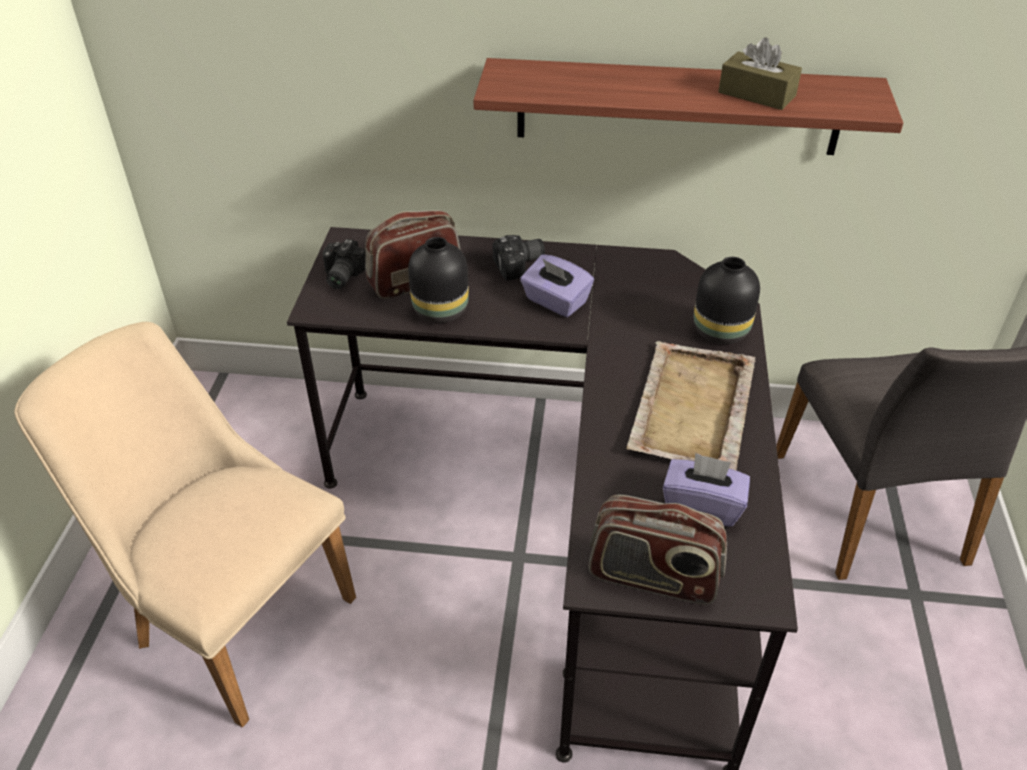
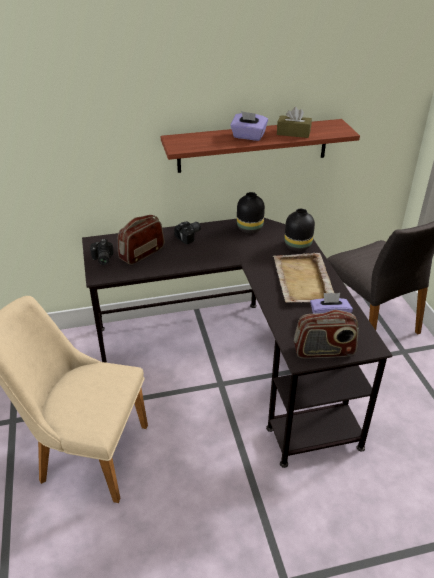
camera: 20 degrees left, 5 degrees down
black vase [408,237,469,323] -> black vase moved to [237,192,265,233]
purple tissue box [520,254,594,317] -> purple tissue box moved to [230,111,268,141]

